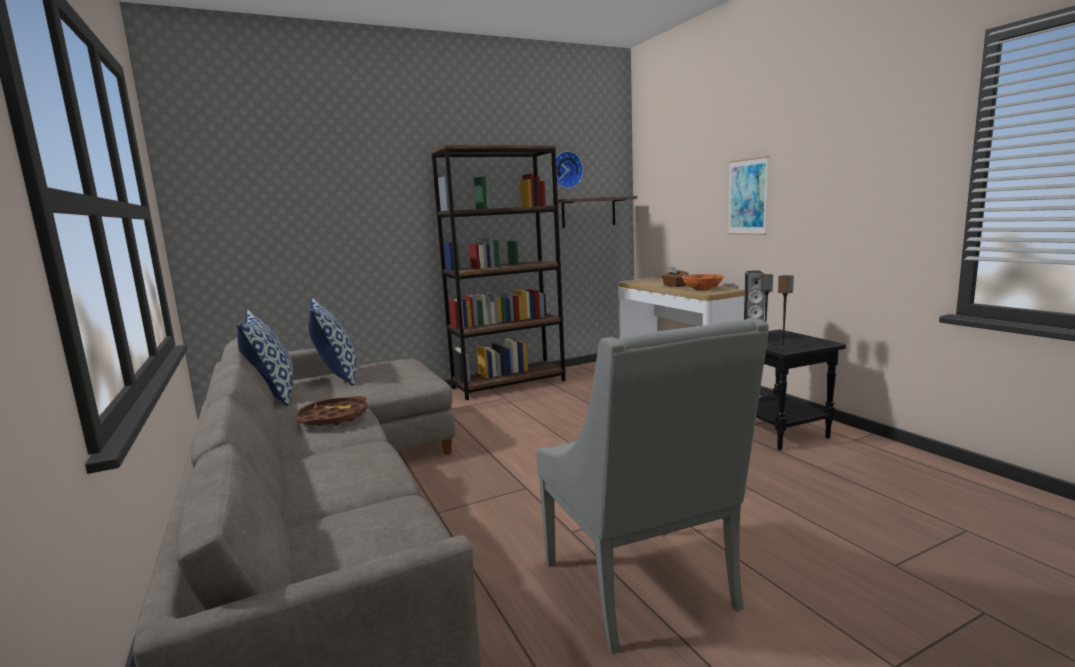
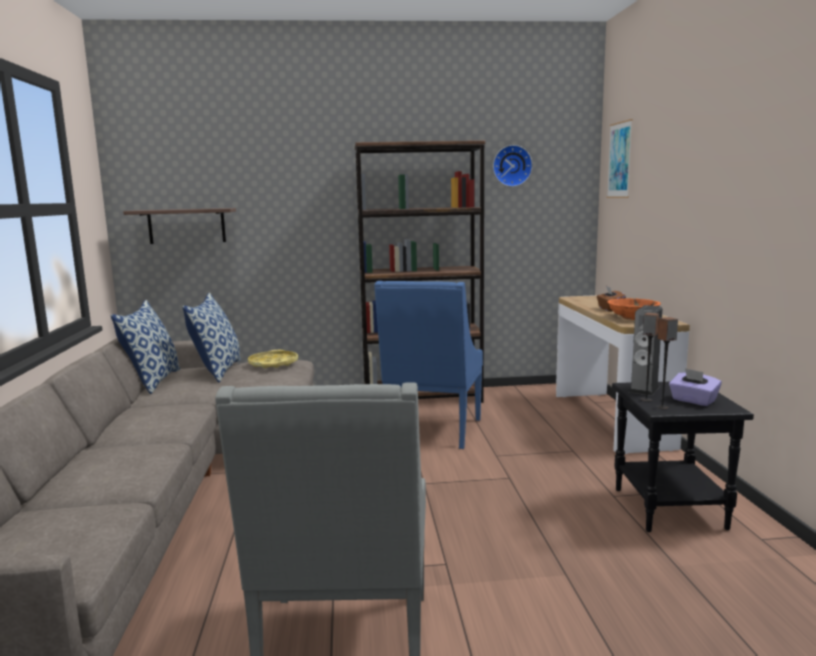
camera: 20 degrees right, 0 degrees up
brown tray [295,396,367,426] -> none
shelf [552,196,637,228] -> shelf moved to [123,208,236,244]
picture [728,156,768,235] -> picture moved to [607,119,633,198]
none -> yellow tray [248,350,298,368]
none -> blue armchair [374,281,483,449]
none -> purple tissue box [669,368,722,406]

